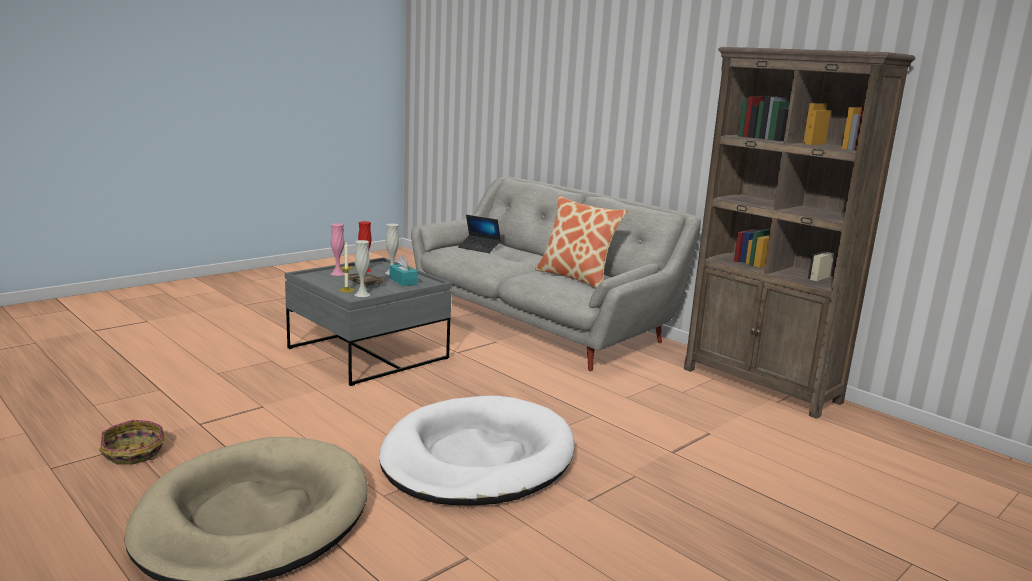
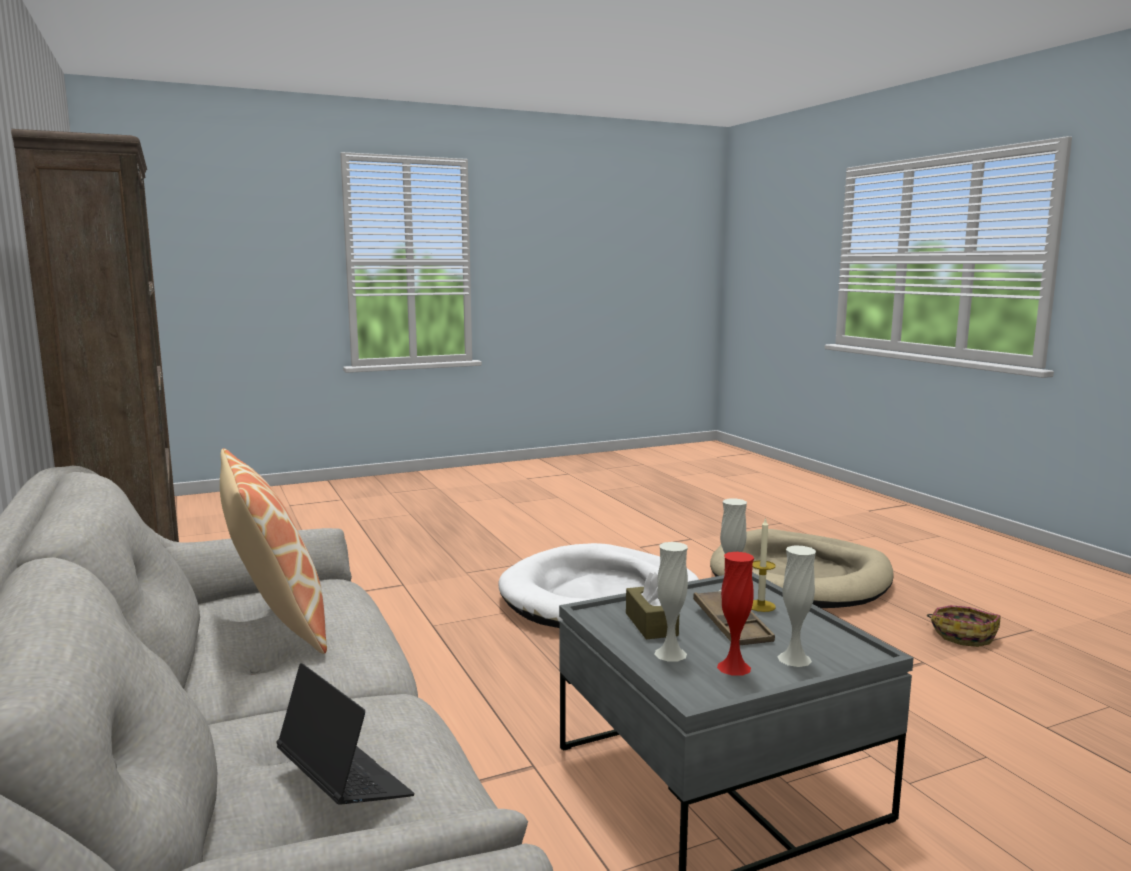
camera: 160 degrees left, 5 degrees down
pink vase [330,223,345,276] -> white vase [778,546,816,667]
turquoise tissue box [389,255,418,286] -> brown tissue box [626,572,679,640]

